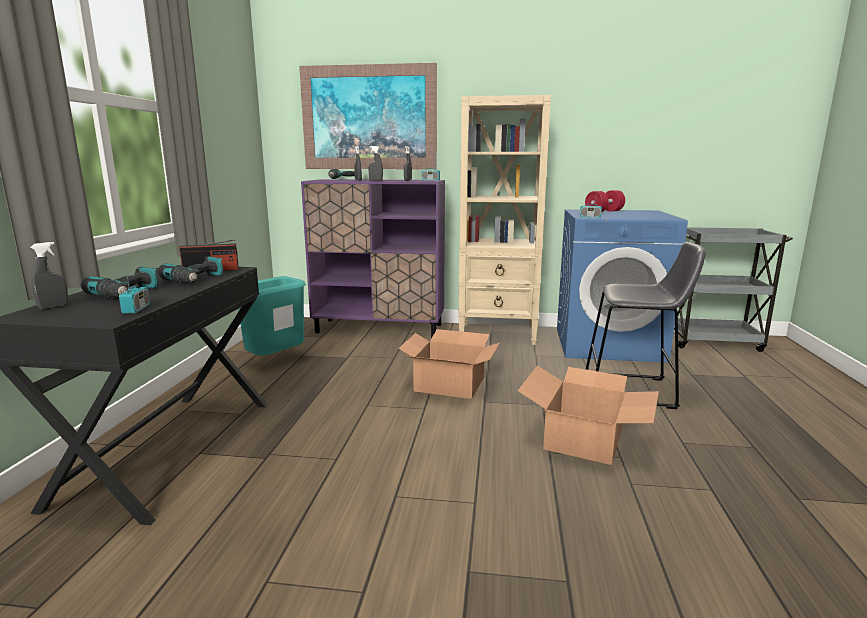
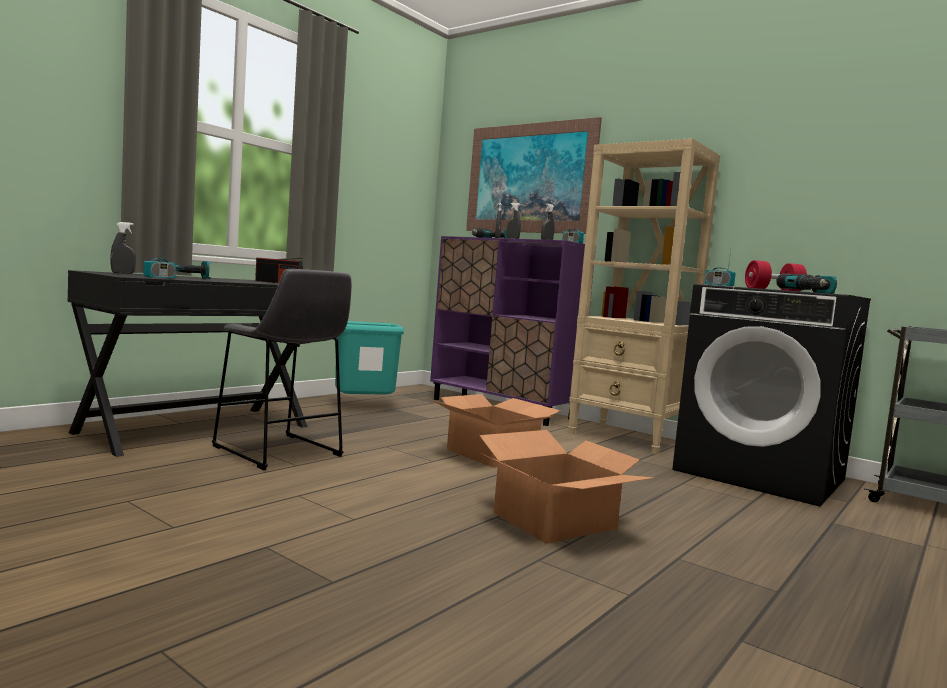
camera: 30 degrees right, 10 degrees down
power drill [158,256,224,283] -> power drill moved to [776,274,837,294]
blue washing machine [557,209,688,363] -> black washing machine [672,284,871,506]
grey stool [586,242,706,409] -> grey stool moved to [212,269,352,470]

